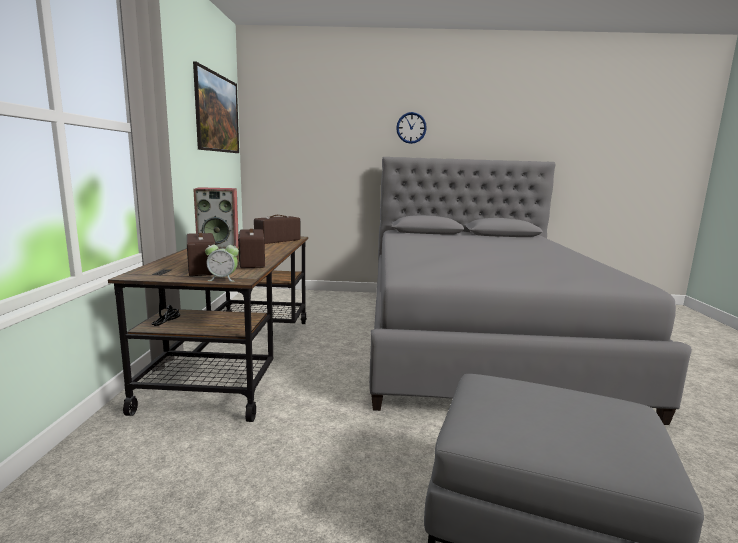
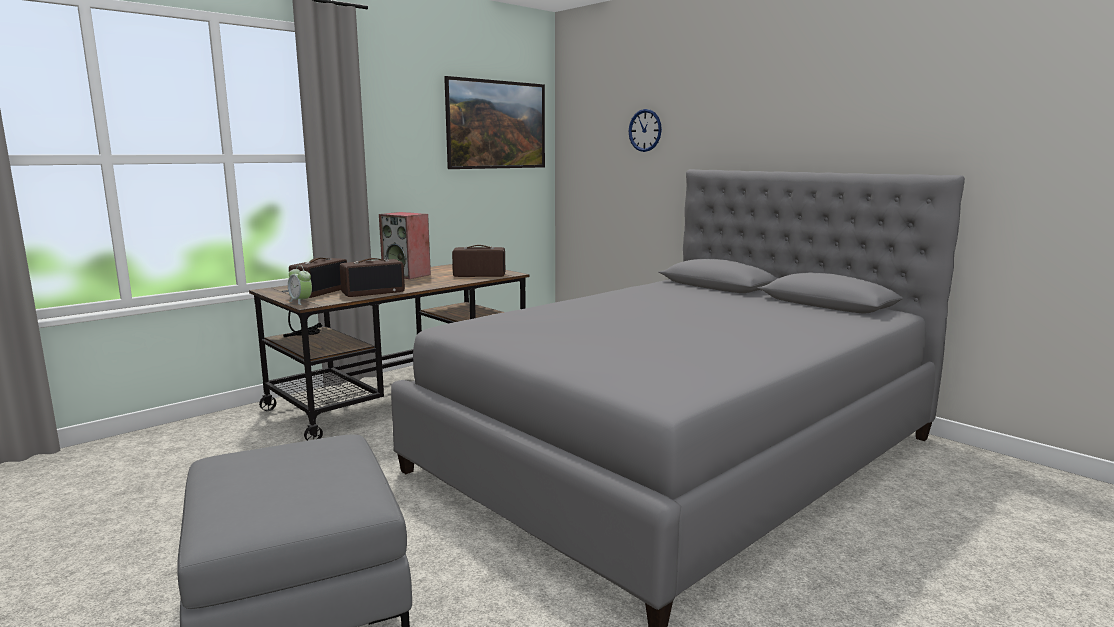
camera: 45 degrees right, 0 degrees up
radio [238,229,265,268] -> radio turned 150 degrees counterclockwise [340,258,405,297]
wall clock [396,112,427,144] -> wall clock moved to [629,109,662,152]

